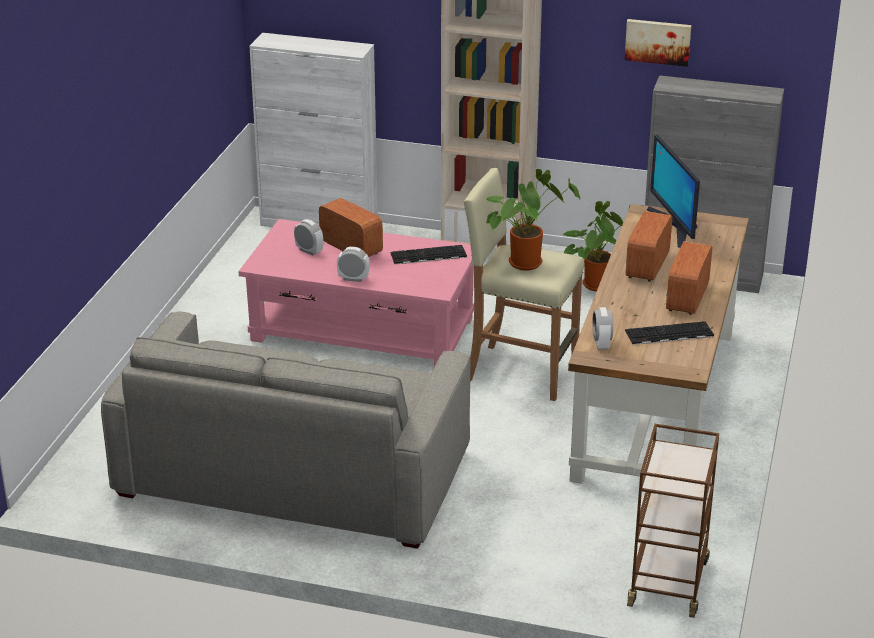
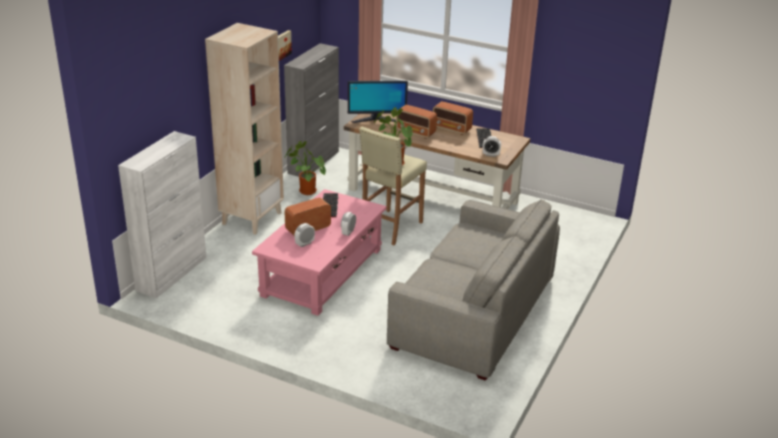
camera: 80 degrees left, 0 degrees up
brown cart [627,424,719,618] -> none

